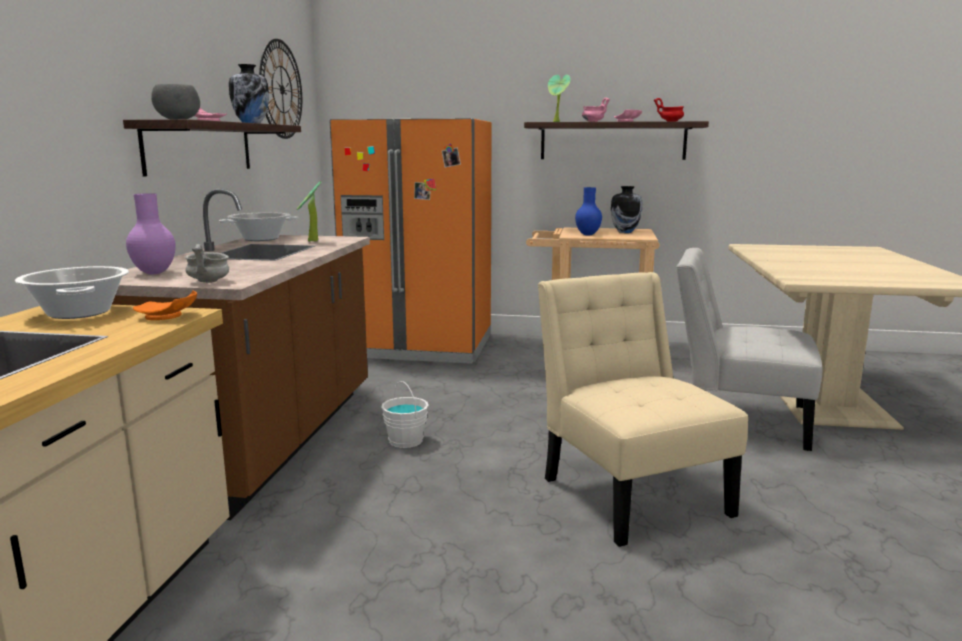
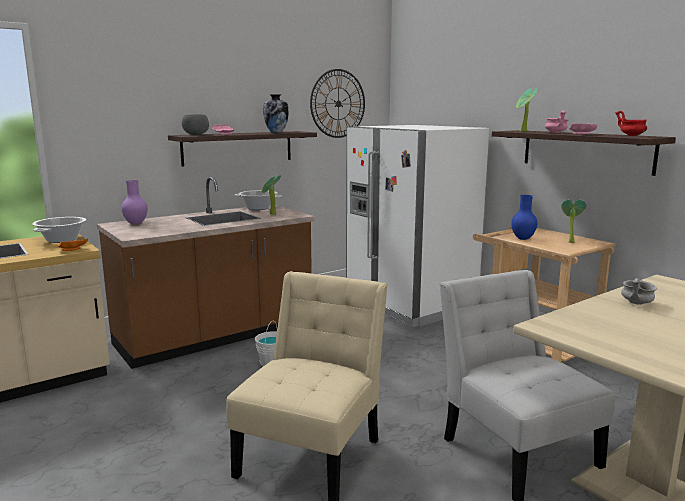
camera: 45 degrees right, 0 degrees up
grey bowl [185,244,229,283] -> grey bowl moved to [621,278,657,305]
orange fridge [329,118,492,364] -> white fridge [346,125,489,327]
vase [611,186,642,233] -> potted plant [561,199,586,243]

